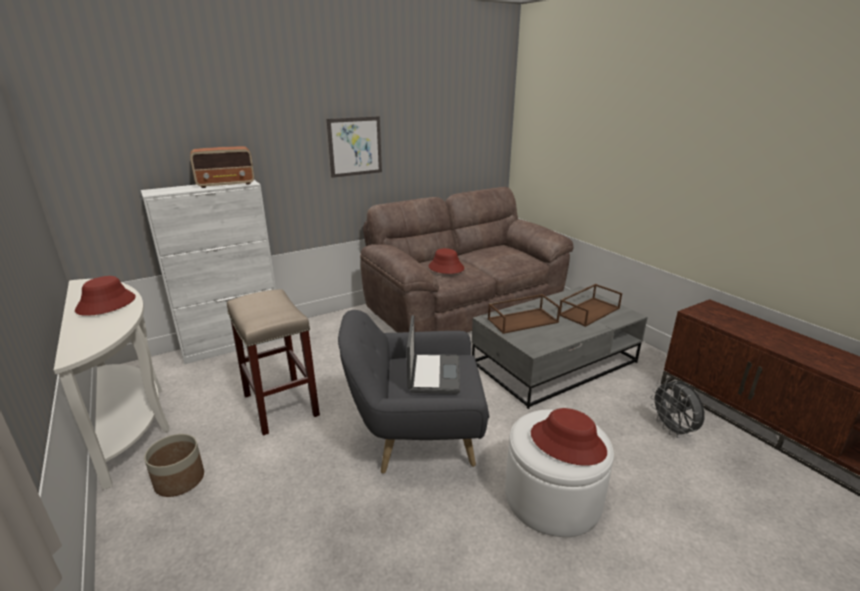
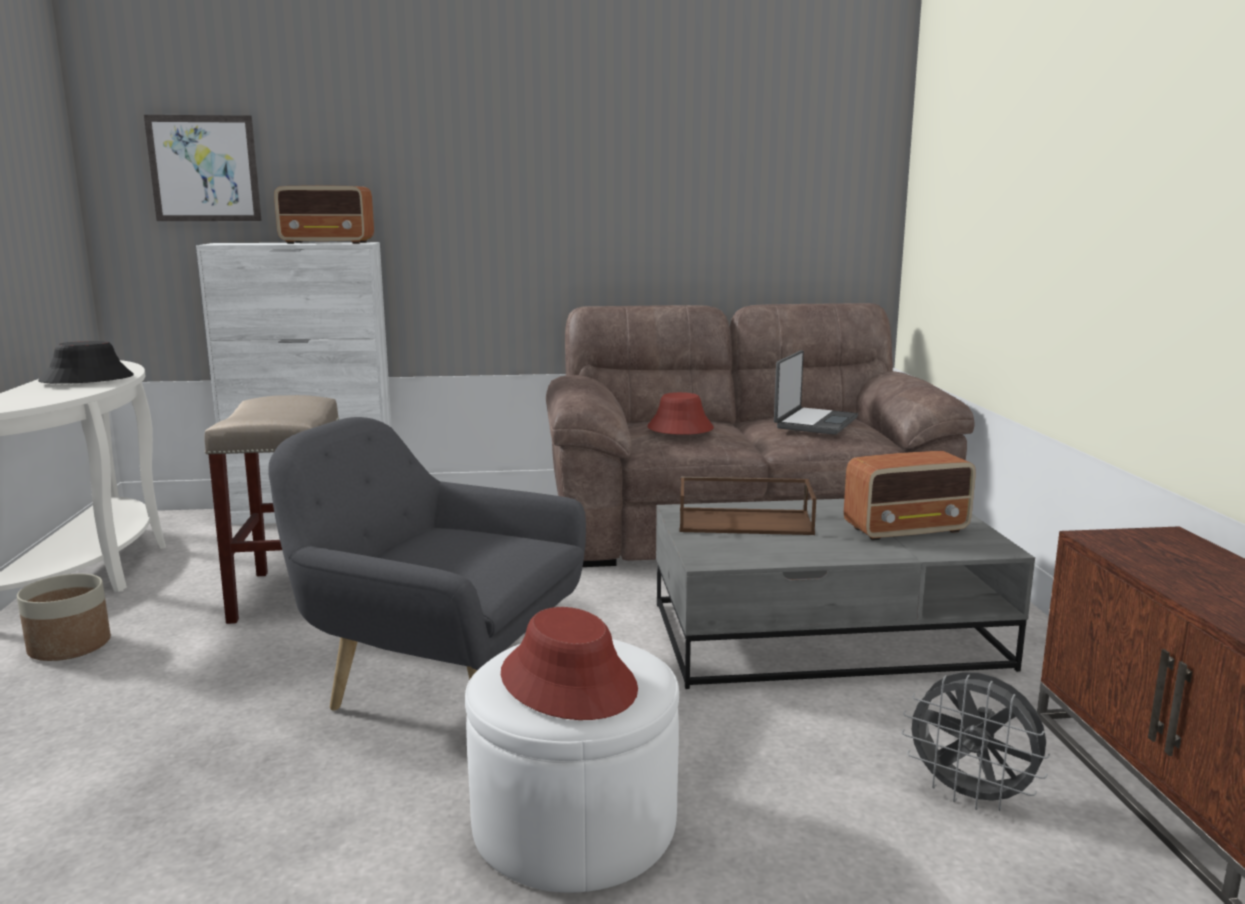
camera: 25 degrees right, 10 degrees down
red hat [75,276,136,316] -> black hat [38,341,134,384]
picture [327,116,382,178] -> picture moved to [144,115,262,221]
laptop [407,315,460,394] -> laptop moved to [774,350,858,435]
brown tray [559,284,622,327] -> radio [844,451,976,541]
grey fan [650,379,705,438] -> grey fan turned 60 degrees counterclockwise [902,672,1050,811]

